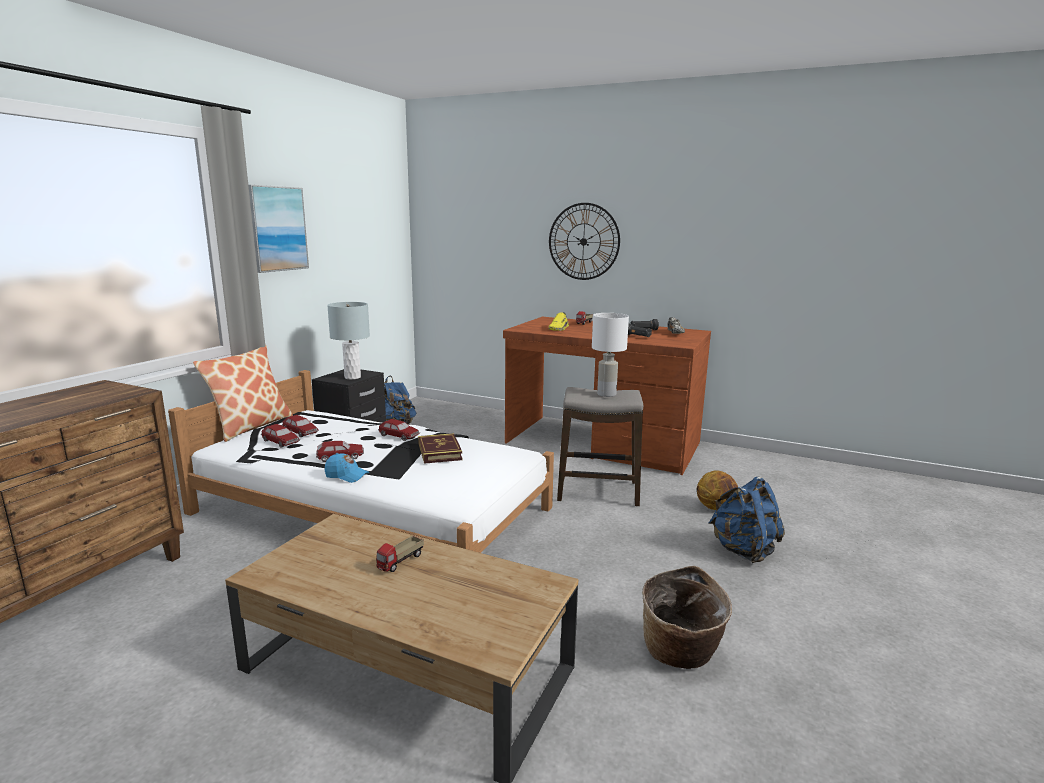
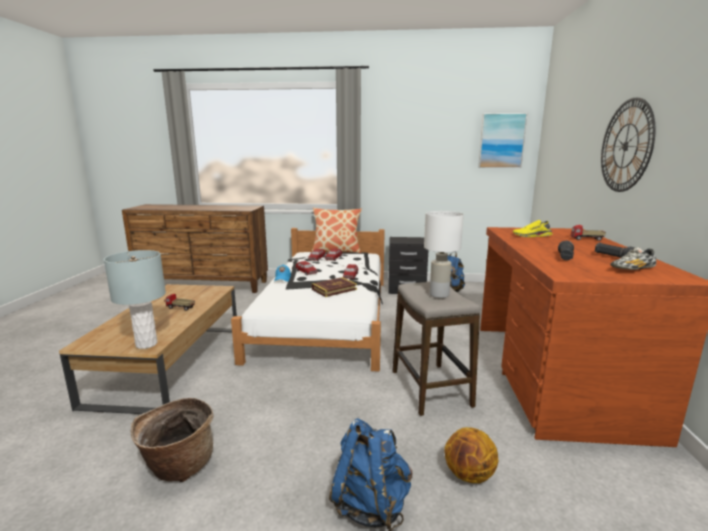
camera: 70 degrees right, 0 degrees up
picture [248,185,309,273] -> picture moved to [478,113,528,168]
grey table lamp [327,302,370,379] -> grey table lamp moved to [104,250,166,349]

